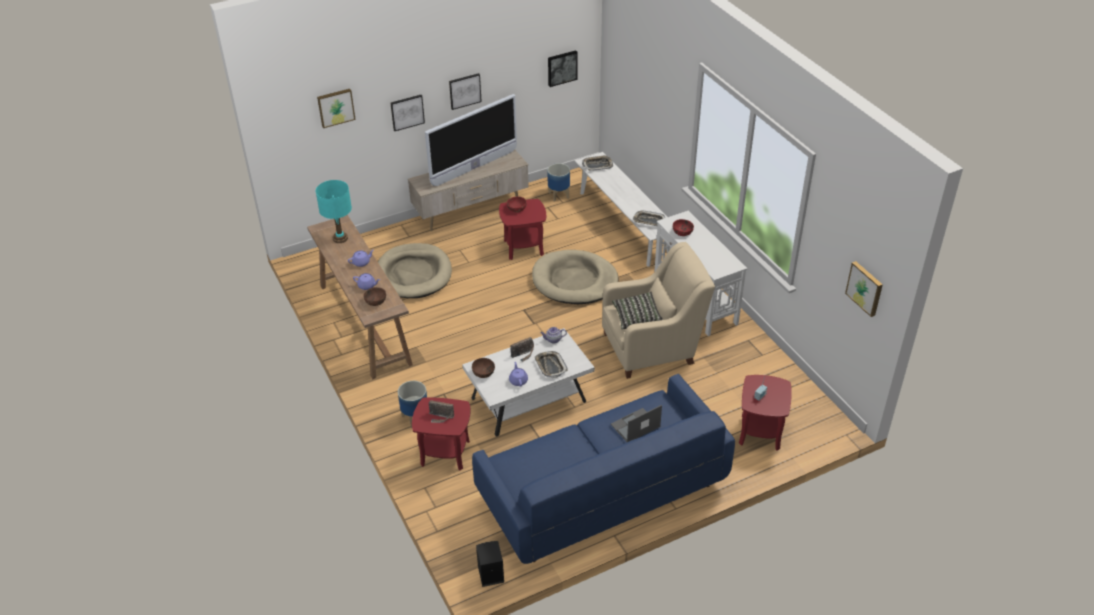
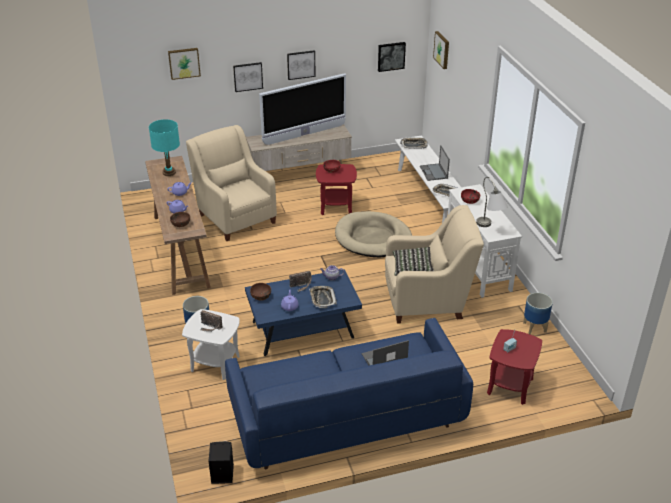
camera: 10 degrees right, 5 degrees down
beige dog bed [378,243,452,298] -> beige armchair [186,125,277,241]
red side table [412,397,471,471] -> white side table [182,309,240,380]
white coffee table [462,328,595,437] -> blue coffee table [245,269,362,356]
planter [547,163,570,202] -> planter moved to [523,292,553,334]
picture [845,261,883,317] -> picture moved to [433,31,449,69]
none -> laptop [420,145,450,181]
none -> grey table lamp [476,177,508,227]

